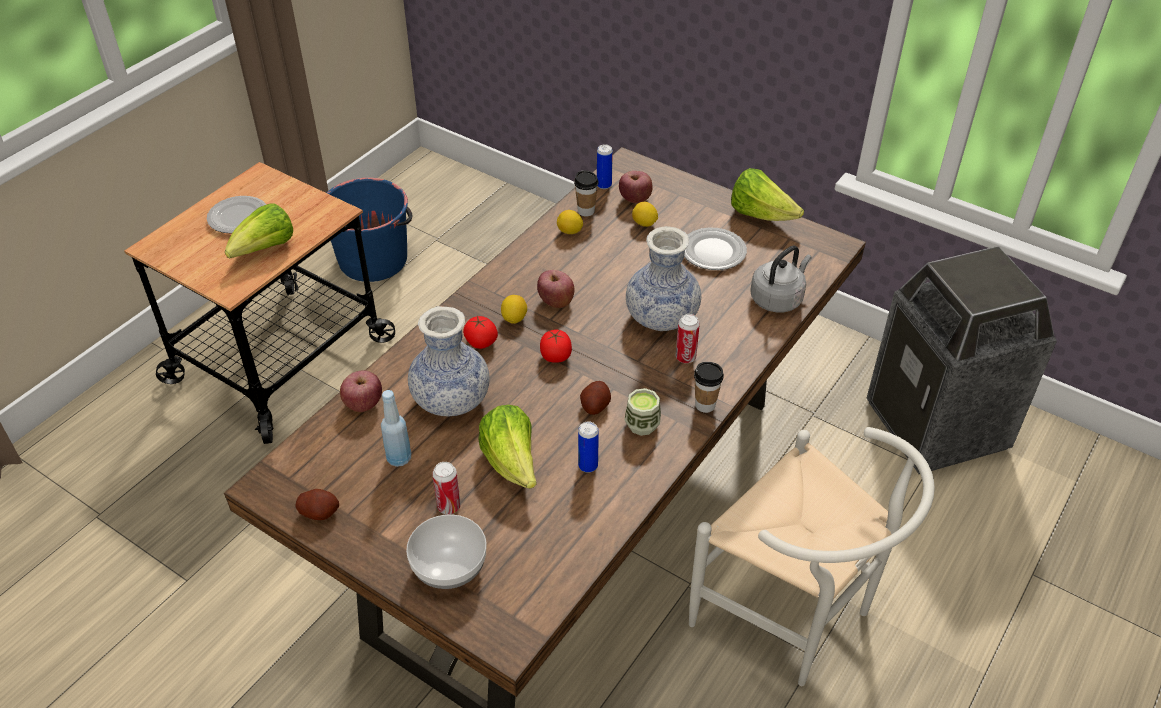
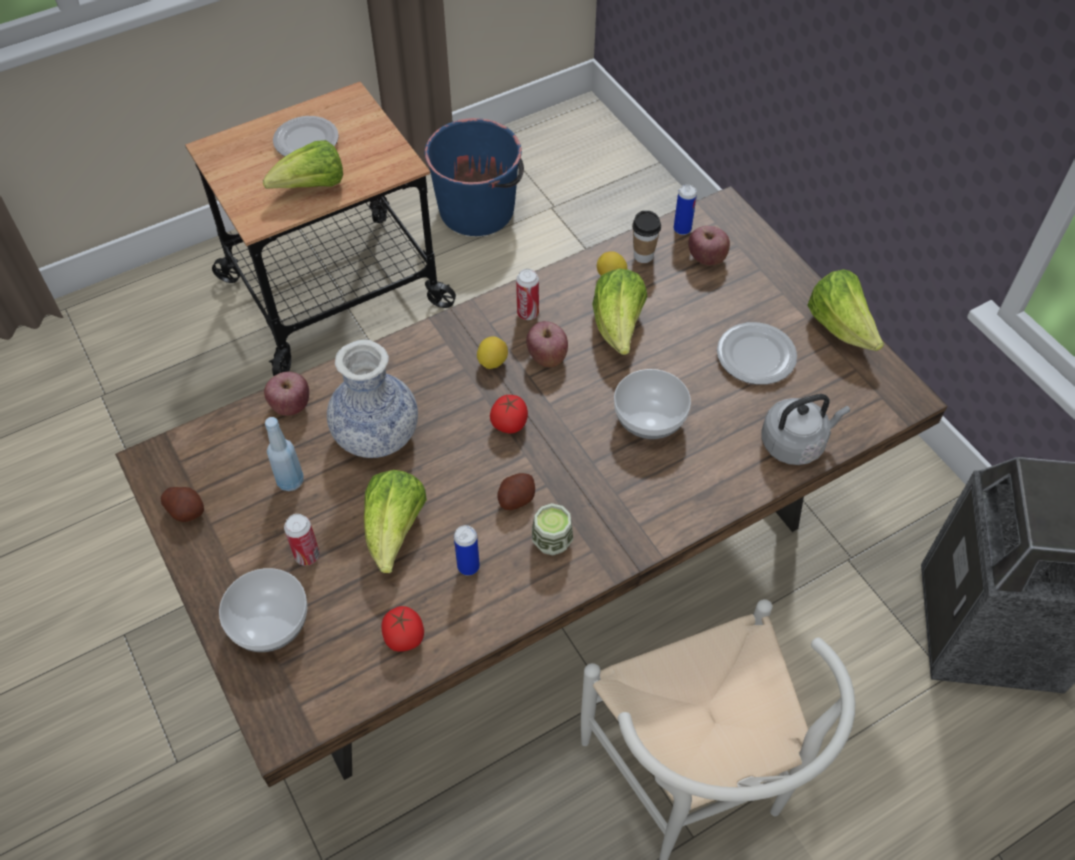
camera: 25 degrees right, 10 degrees up
tomato [463,316,498,349] -> tomato moved to [381,606,424,652]
vase [626,226,701,331] -> bowl [614,369,691,439]
lemon [632,202,658,227] -> none
can [676,314,700,363] -> can moved to [516,269,539,320]
cup [694,362,724,413] -> none
none -> lettuce [592,268,648,355]

